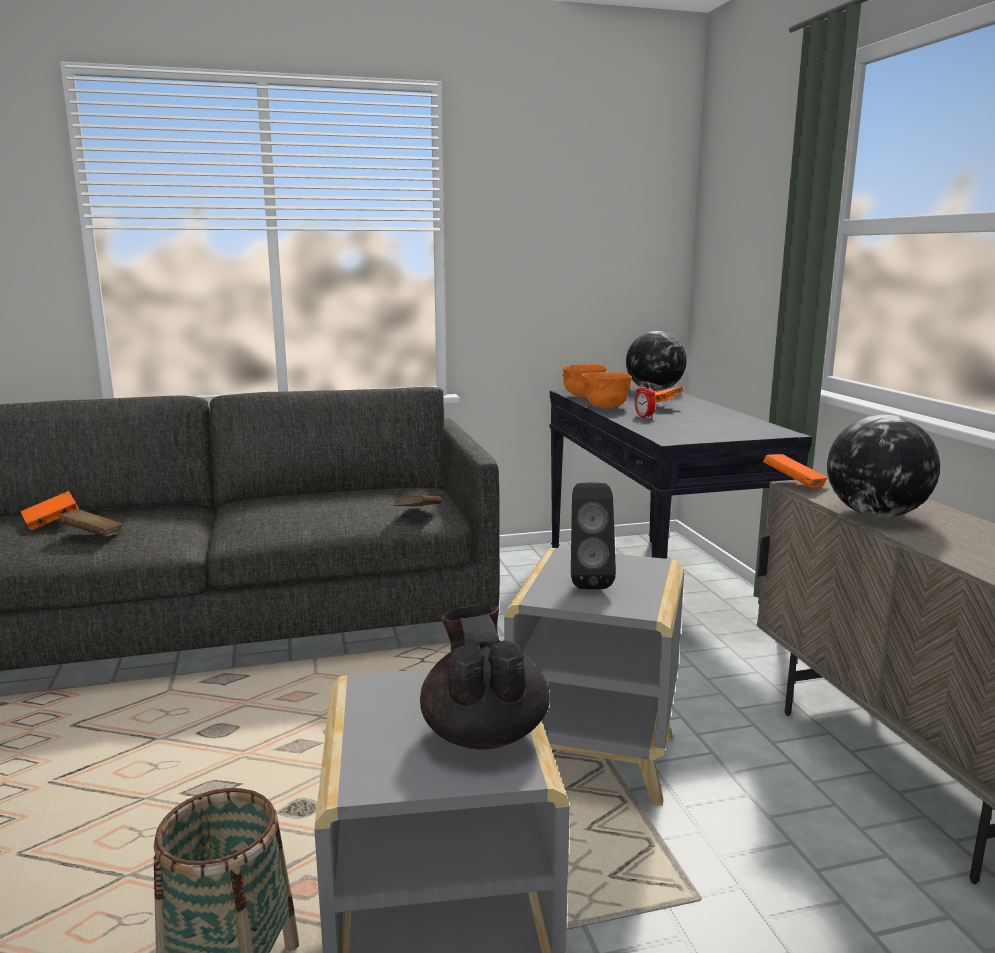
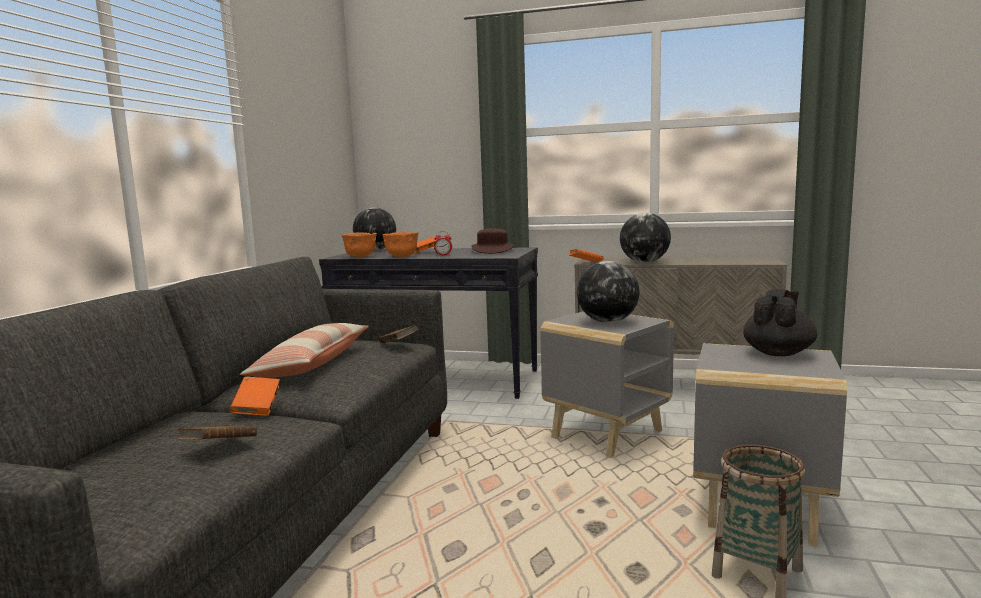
camera: 60 degrees left, 5 degrees down
orange book [21,491,79,530] -> orange book moved to [230,377,280,416]
black teapot [420,604,550,749] -> black teapot turned 105 degrees clockwise [743,289,817,356]
black speaker [571,482,616,589] -> globe [577,261,639,323]
none -> pillow [240,323,369,378]
none -> brown hat [472,228,514,254]

